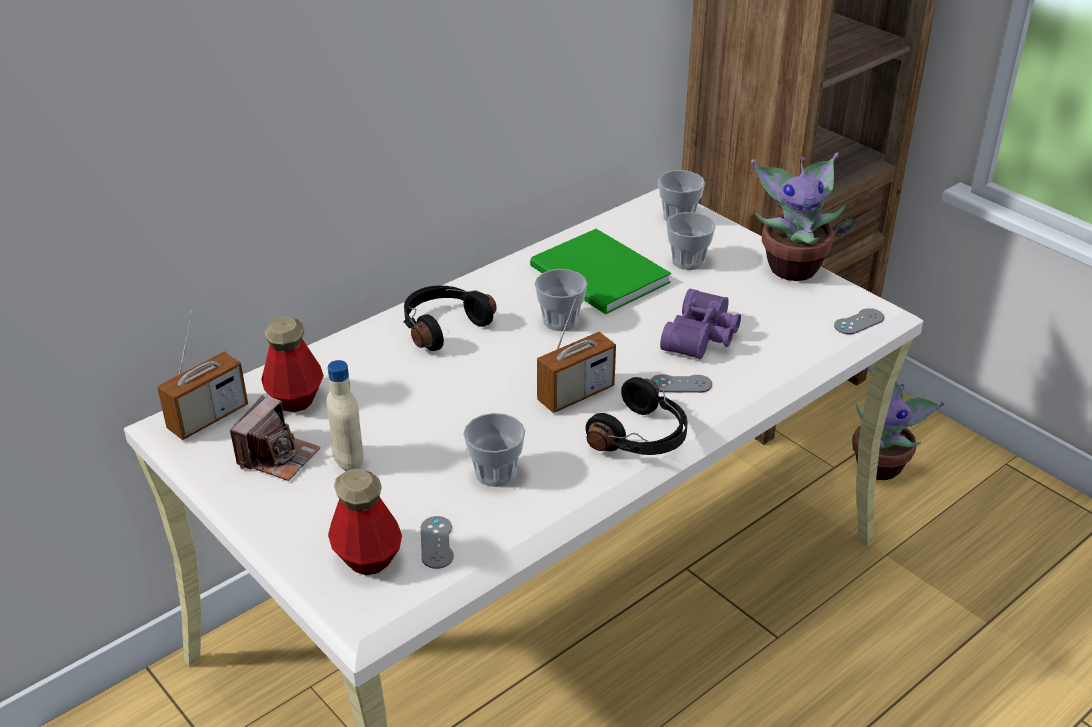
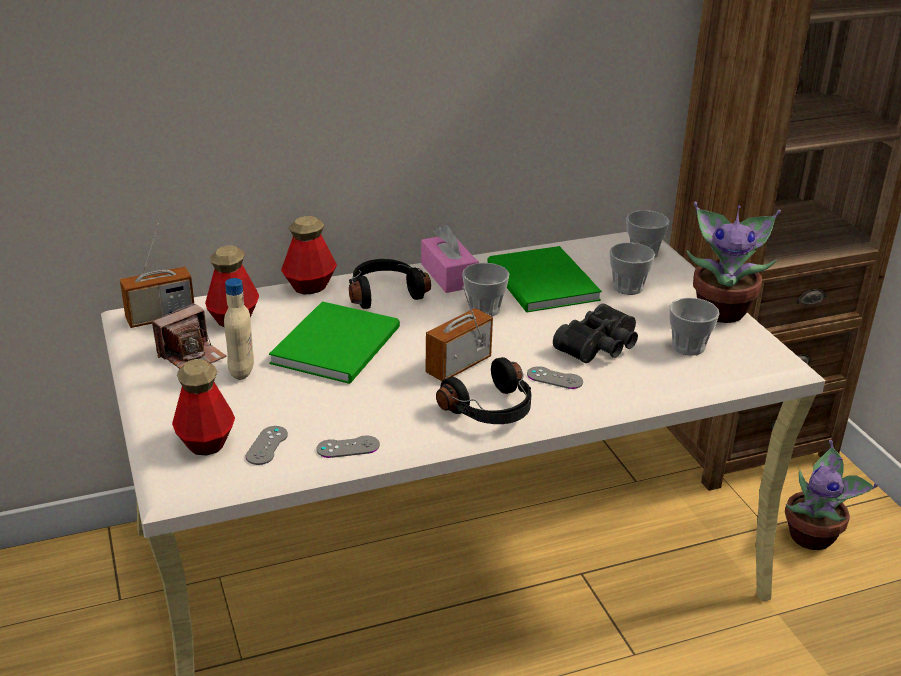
camera: 20 degrees right, 5 degrees down
cup [463,413,525,487] -> cup moved to [669,298,719,356]
radio [537,288,616,413] -> radio turned 150 degrees clockwise [426,287,493,381]
purple binoculars [660,289,741,360] -> black binoculars [553,303,638,363]
grey game controller [834,308,884,335] -> grey game controller moved to [316,436,380,458]
none -> green book [269,301,400,384]
none -> bottle [281,216,337,295]
none -> pink tissue box [421,225,479,293]

